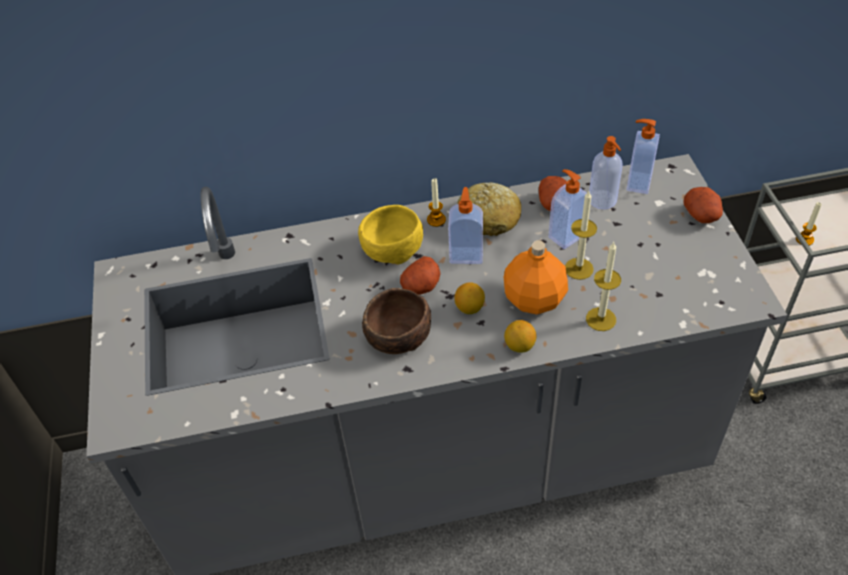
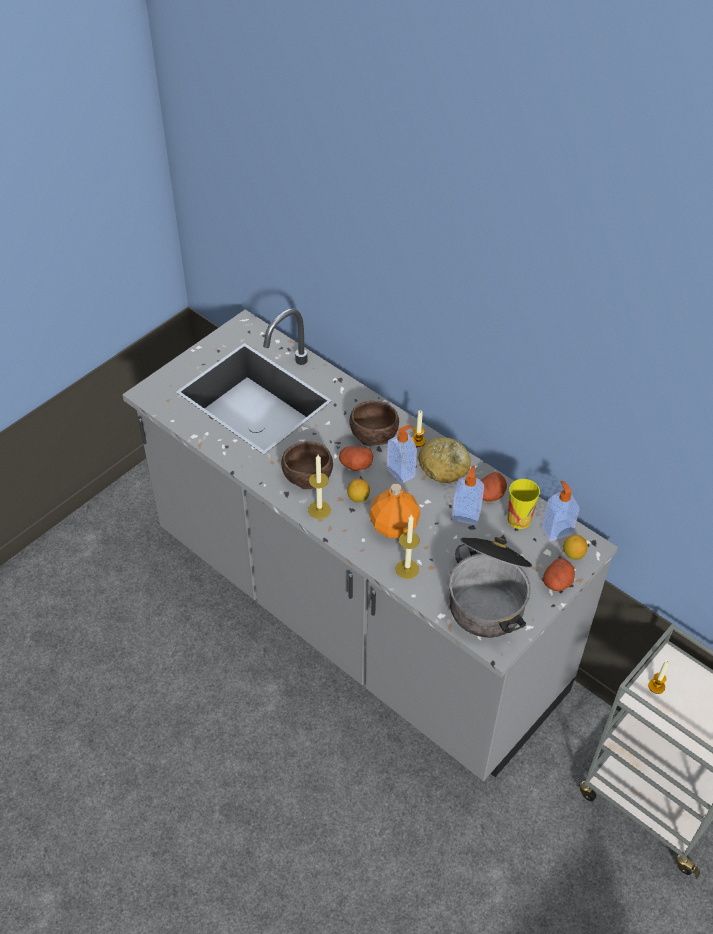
camera: 50 degrees right, 0 degrees up
yellow bowl [358,205,423,264] -> brown bowl [350,401,399,446]
lemon [504,320,537,353] -> lemon moved to [563,535,587,560]
candle [565,191,597,280] -> candle moved to [308,455,331,519]
soap dispenser [589,136,623,209] -> cup [507,479,540,529]
none -> cooking pot [449,537,532,637]

